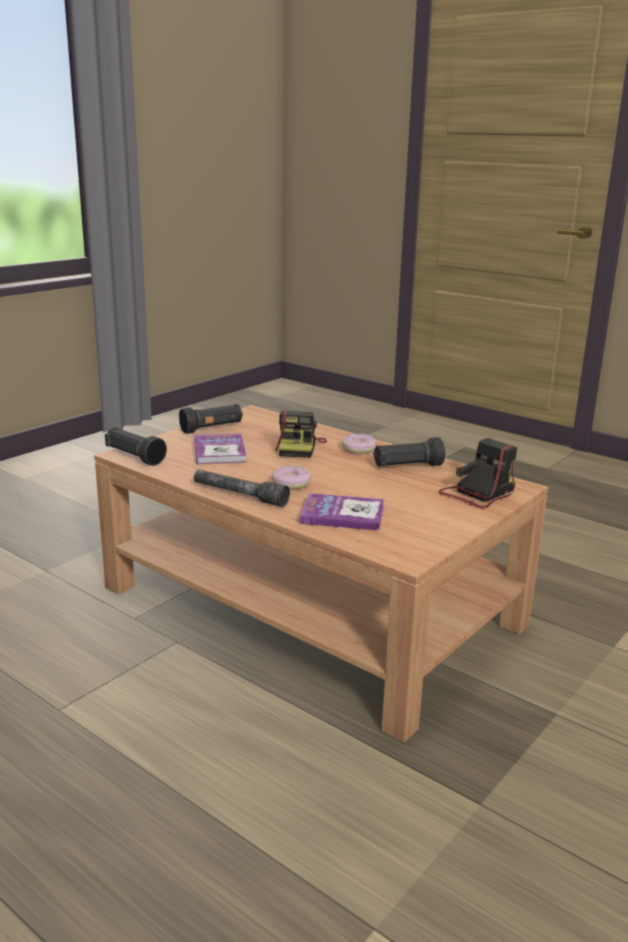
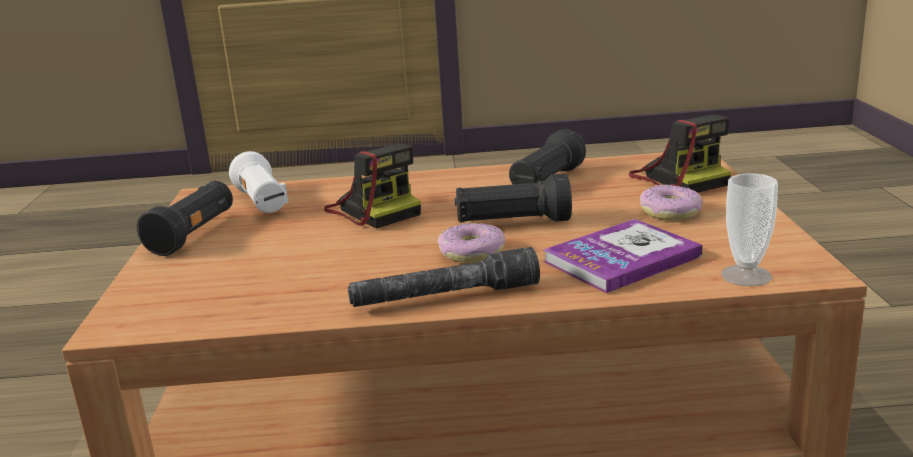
camera: 40 degrees left, 0 degrees up
black flashlight [105,427,167,466] -> black flashlight moved to [454,173,572,223]
book [194,434,247,464] -> none
donut [342,433,376,454] -> donut moved to [640,185,703,221]
camera [438,438,517,509] -> camera turned 150 degrees clockwise [629,115,731,193]
none -> white flashlight [229,151,288,213]
none -> cup [721,173,778,286]

